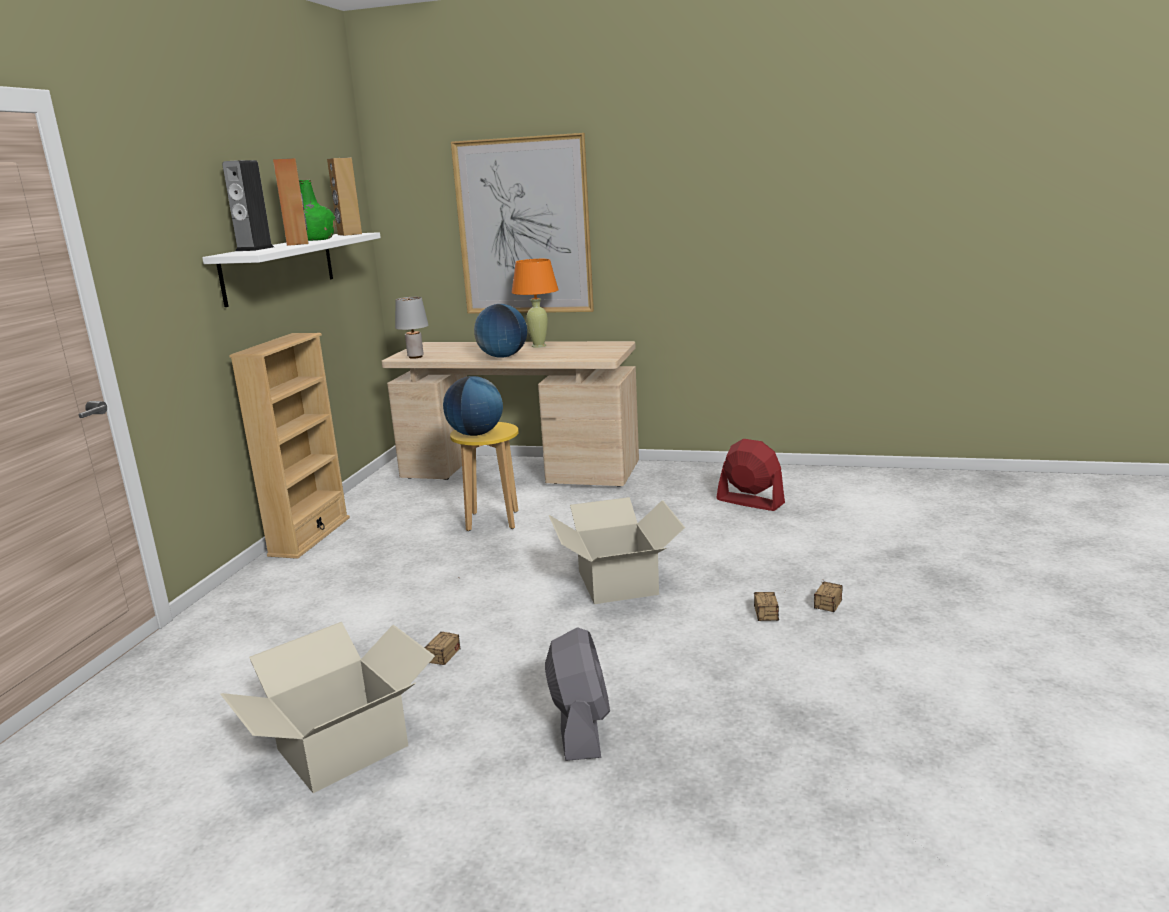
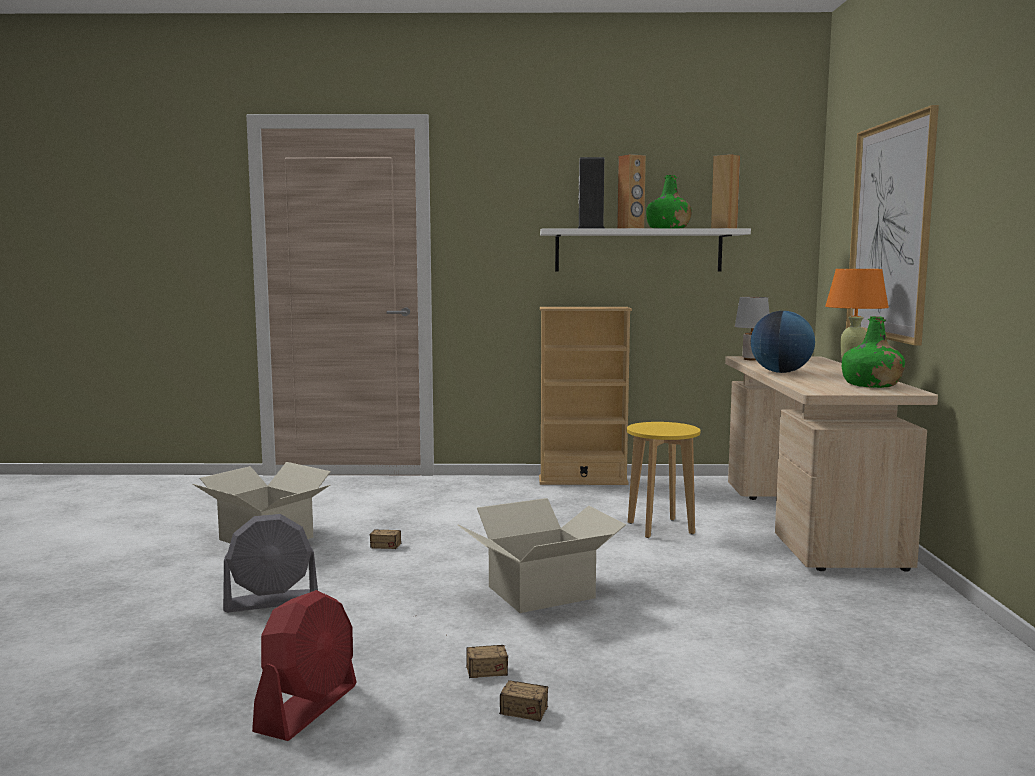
camera: 75 degrees right, 10 degrees down
globe [443,376,503,436] -> none
red fan [716,439,785,511] -> red fan moved to [252,590,356,741]
none -> green bottle [842,316,905,388]

